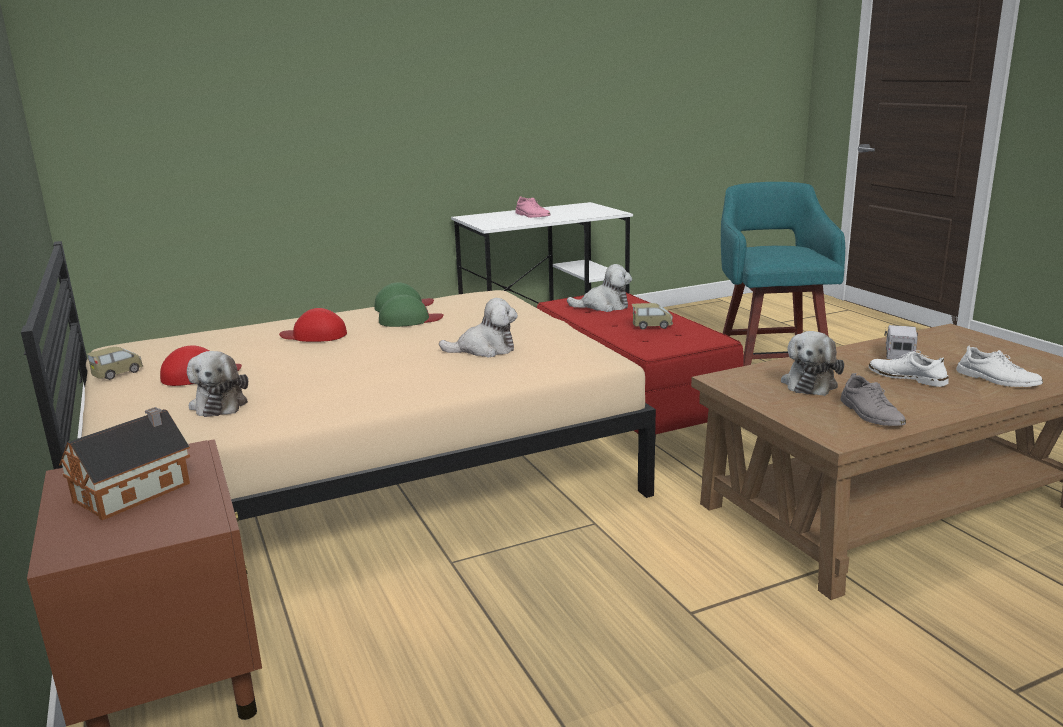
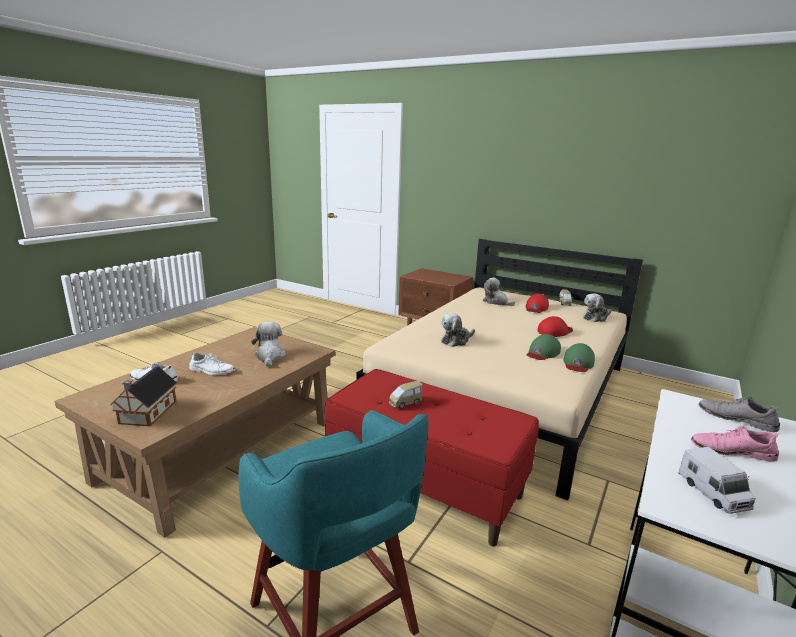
camera: 145 degrees right, 0 degrees up
toy house [59,407,190,520] -> toy house moved to [110,366,177,426]
plush toy [567,264,632,312] -> plush toy moved to [583,293,612,322]
grey shoe [841,373,906,426] -> grey shoe moved to [699,397,780,432]
toy truck [885,325,918,359] -> toy truck moved to [678,447,755,514]

